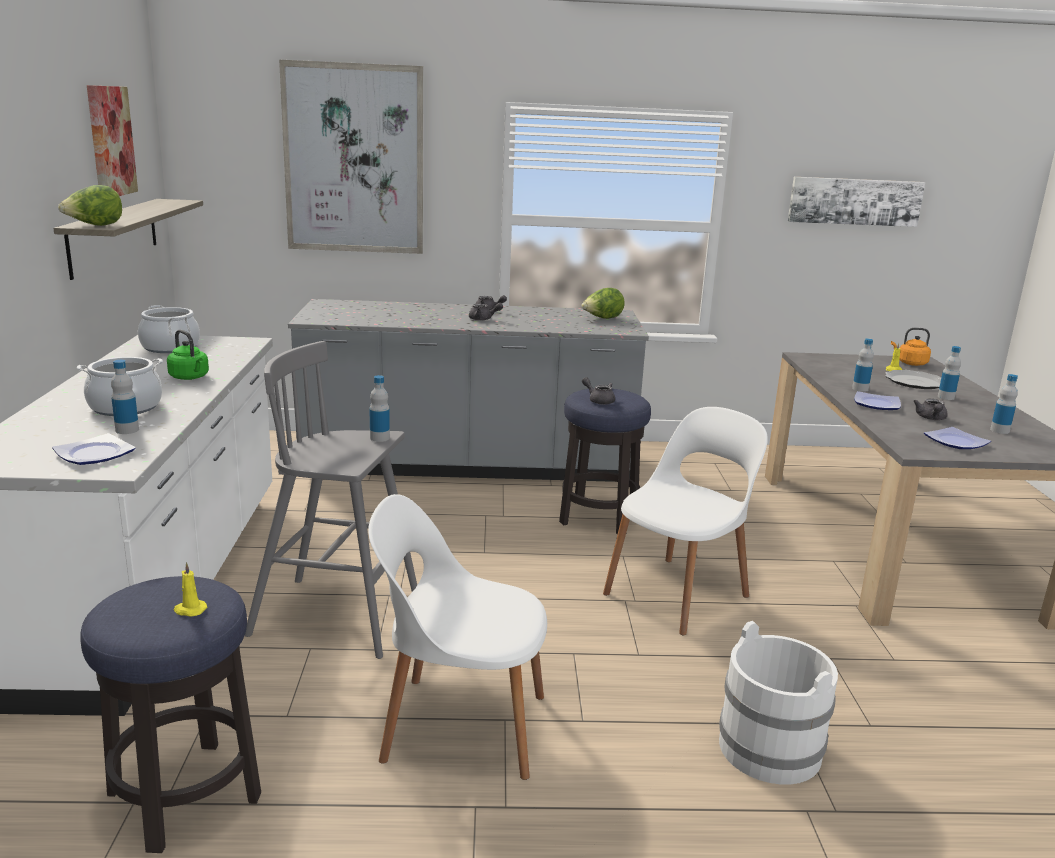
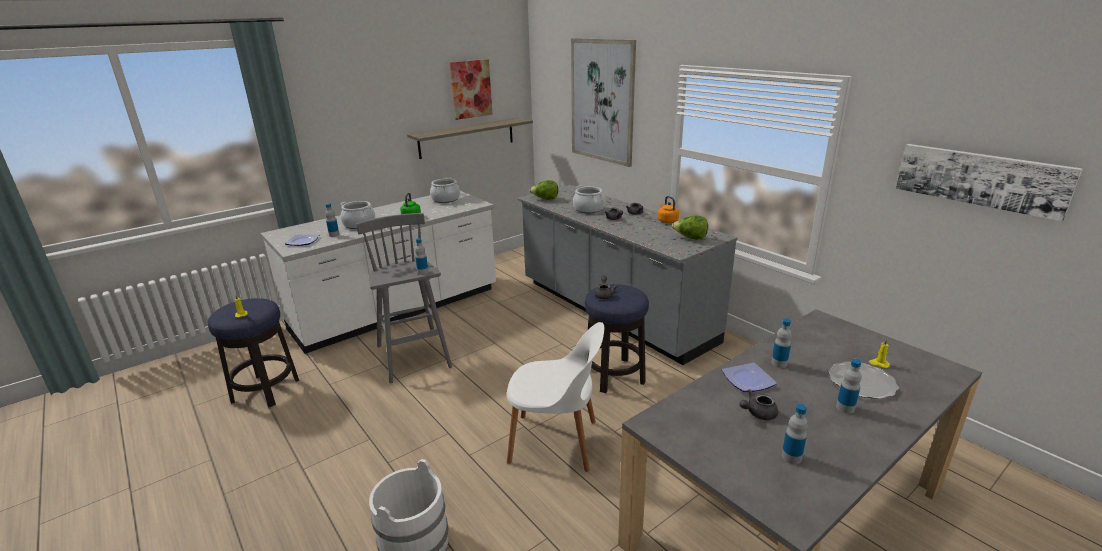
camera: 55 degrees right, 5 degrees up
lettuce [58,185,122,226] -> lettuce moved to [529,180,558,200]
white chair [368,494,547,780] -> none
orange kettle [891,327,931,366] -> orange kettle moved to [658,196,679,223]
plate [924,427,991,449] -> none
none -> cooking pot [573,186,605,213]

